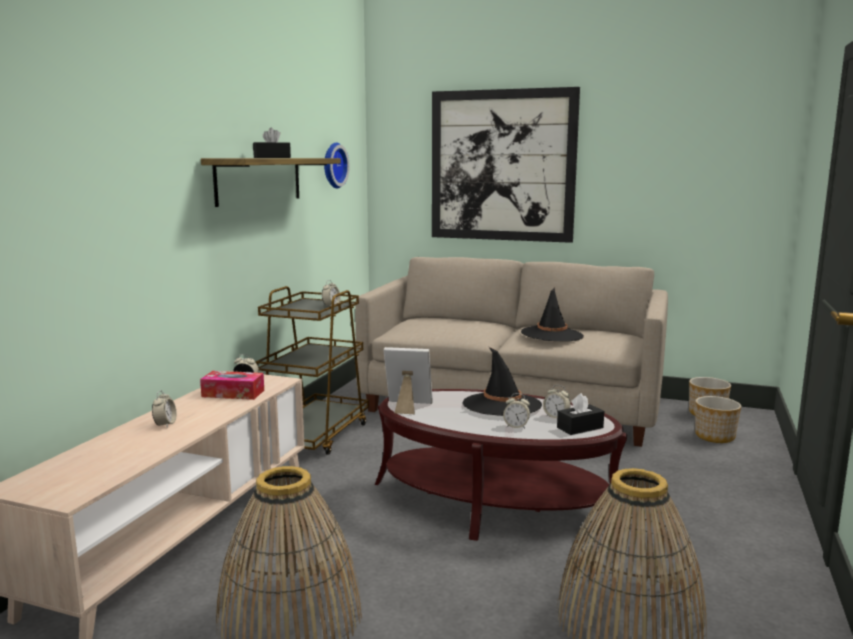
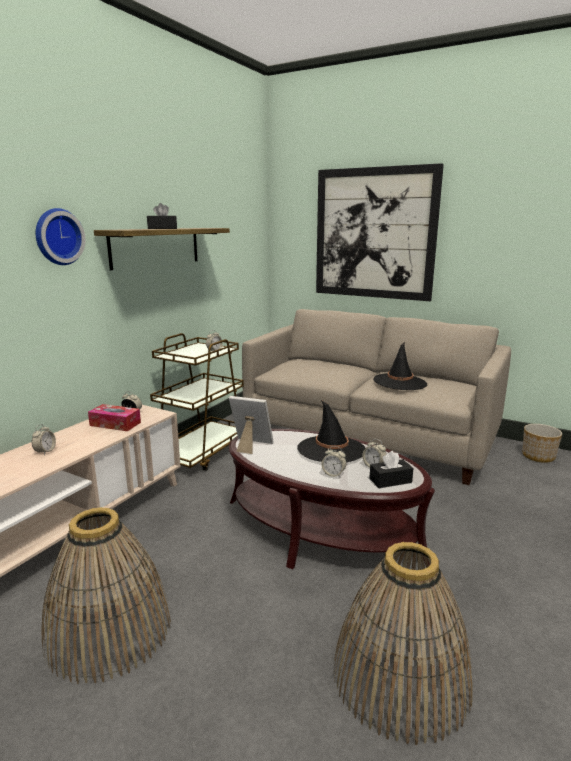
camera: 10 degrees right, 5 degrees up
wall clock [324,143,350,189] -> wall clock moved to [36,208,85,265]
planter [695,396,741,443] -> none

